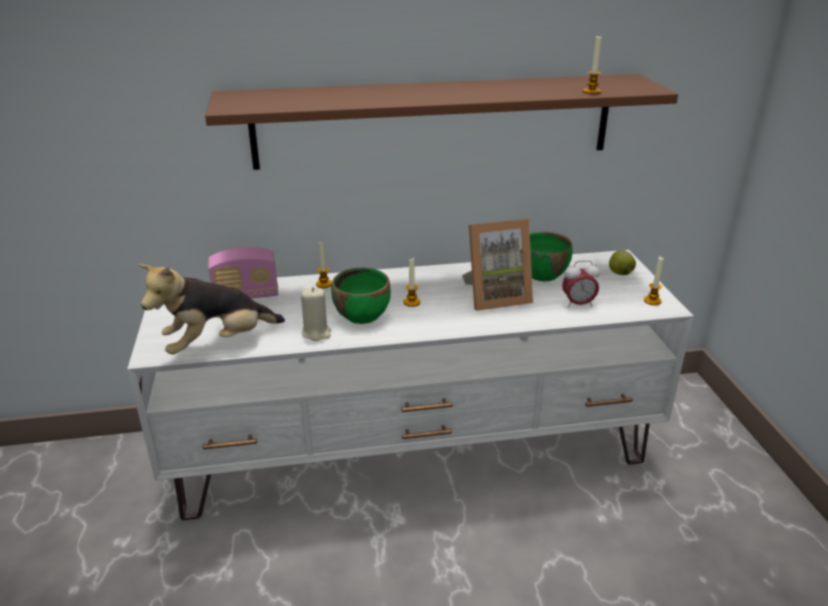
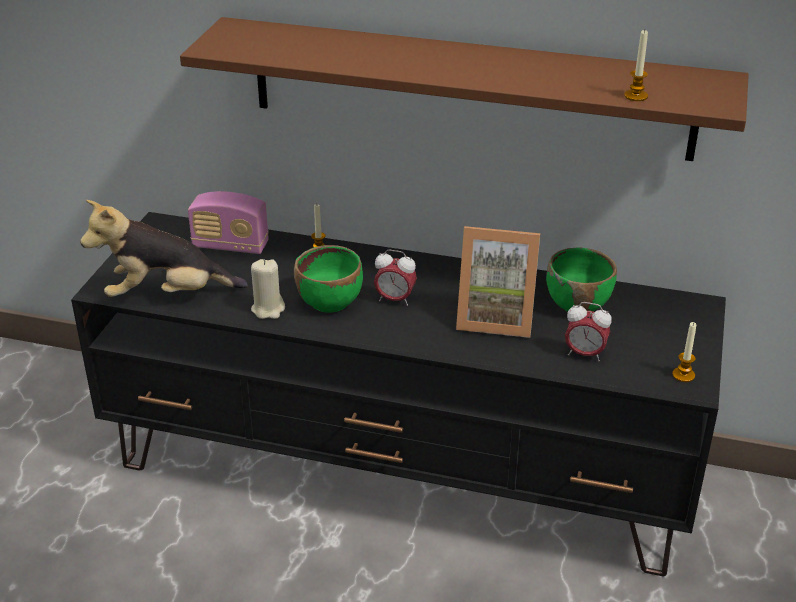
camera: 25 degrees right, 5 degrees up
white tv stand [127,250,694,520] -> black tv stand [71,212,726,577]
candle [404,258,420,307] -> alarm clock [374,249,417,306]
apple [609,250,636,275] -> none

